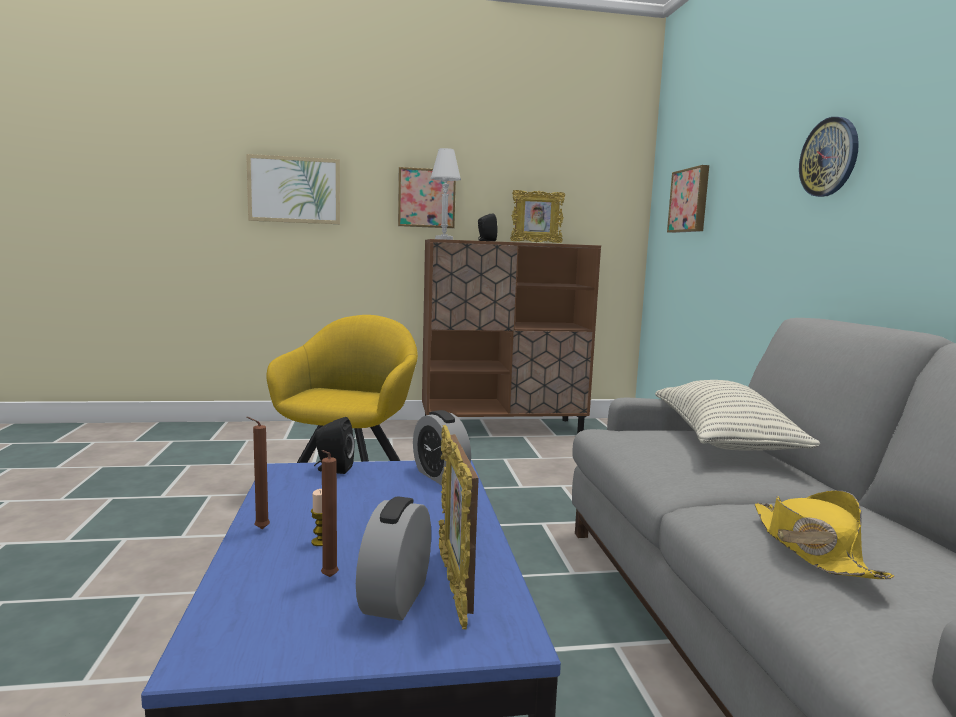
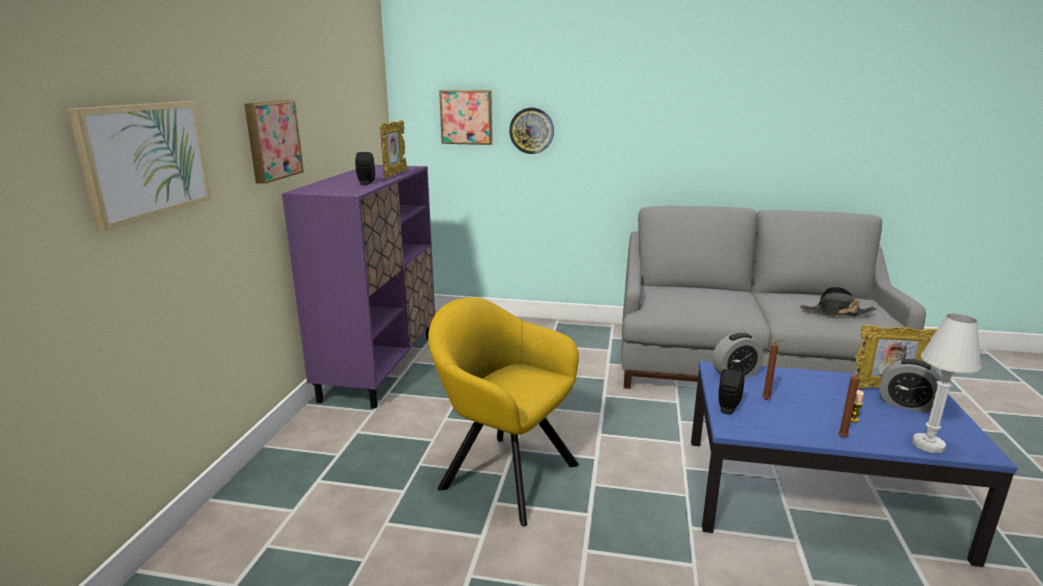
camera: 70 degrees left, 10 degrees up
brown candle [321,450,339,577] -> brown candle moved to [762,340,783,400]
brown cabinet [422,239,601,434] -> purple cabinet [282,165,435,409]
white table lamp [430,148,461,240] -> white table lamp moved to [912,313,981,453]
pillow [655,380,820,451] -> none
yellow hat [755,491,895,579] -> black hat [800,286,877,317]
wall clock [799,117,859,197] -> wall clock moved to [509,108,554,154]

